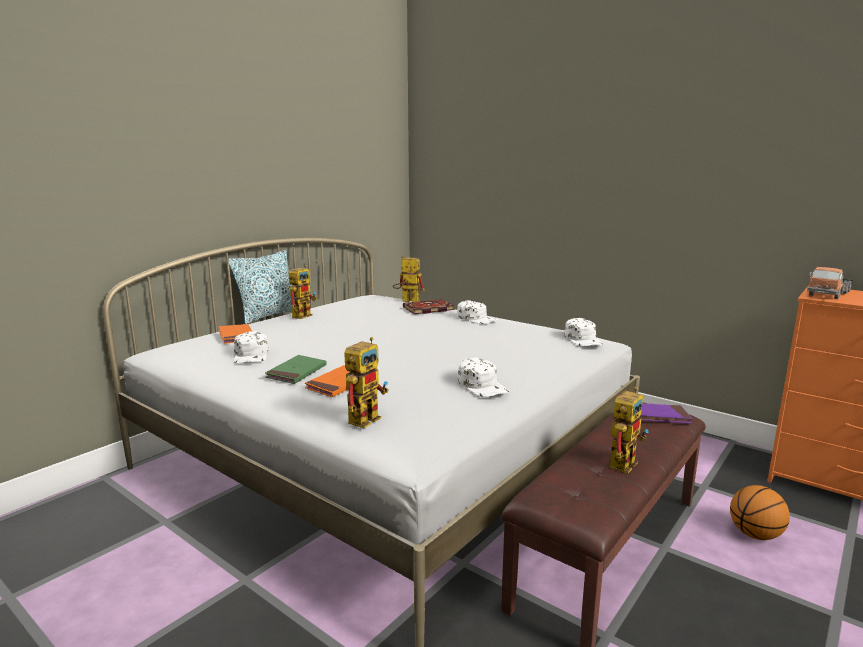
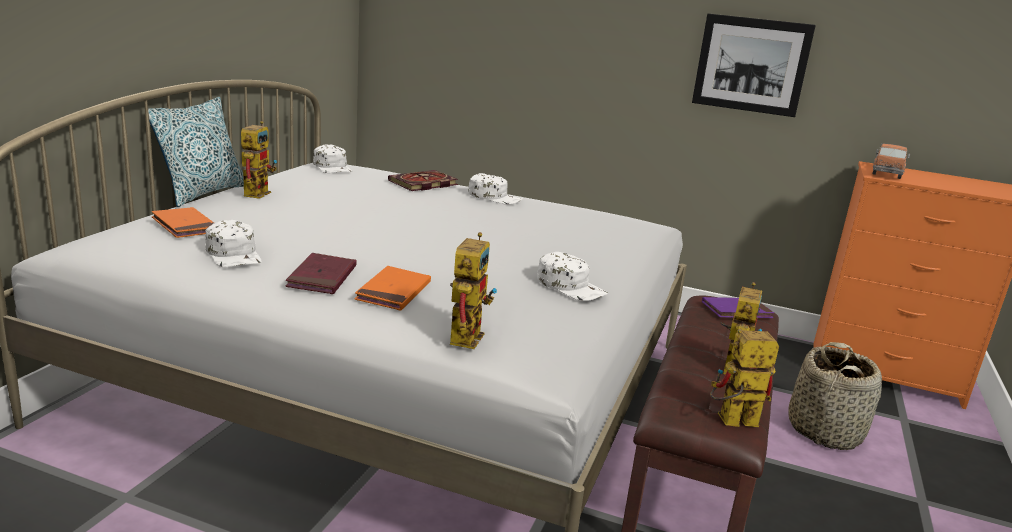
camera: 20 degrees left, 5 degrees up
green book [265,355,327,384] -> red book [285,253,357,294]
toy robot [393,256,425,302] -> toy robot moved to [710,329,779,427]
white cap [564,318,604,346] -> white cap moved to [313,145,352,173]
basketball [730,485,790,540] -> basket [788,342,882,450]
none -> picture [692,14,816,117]

